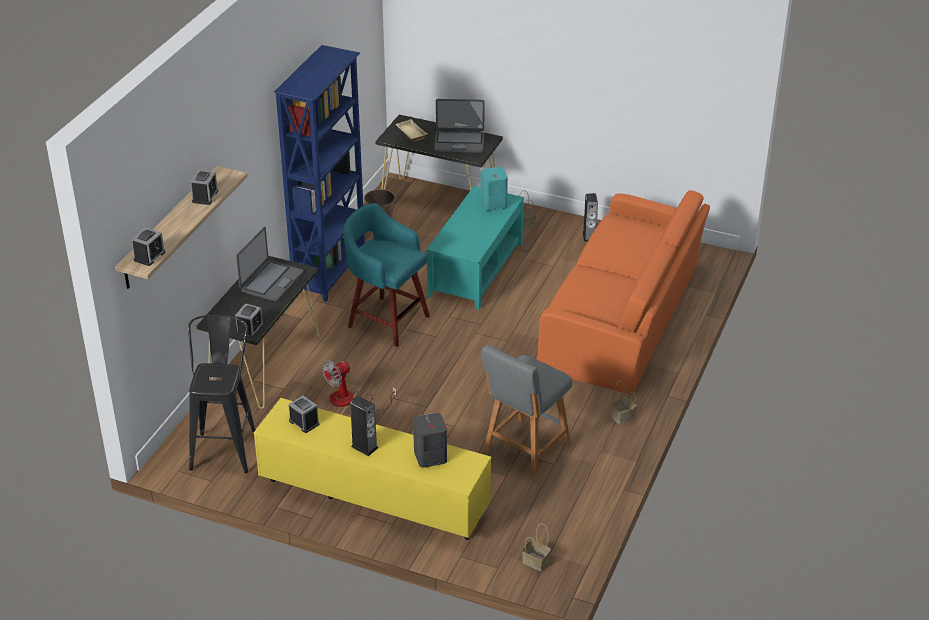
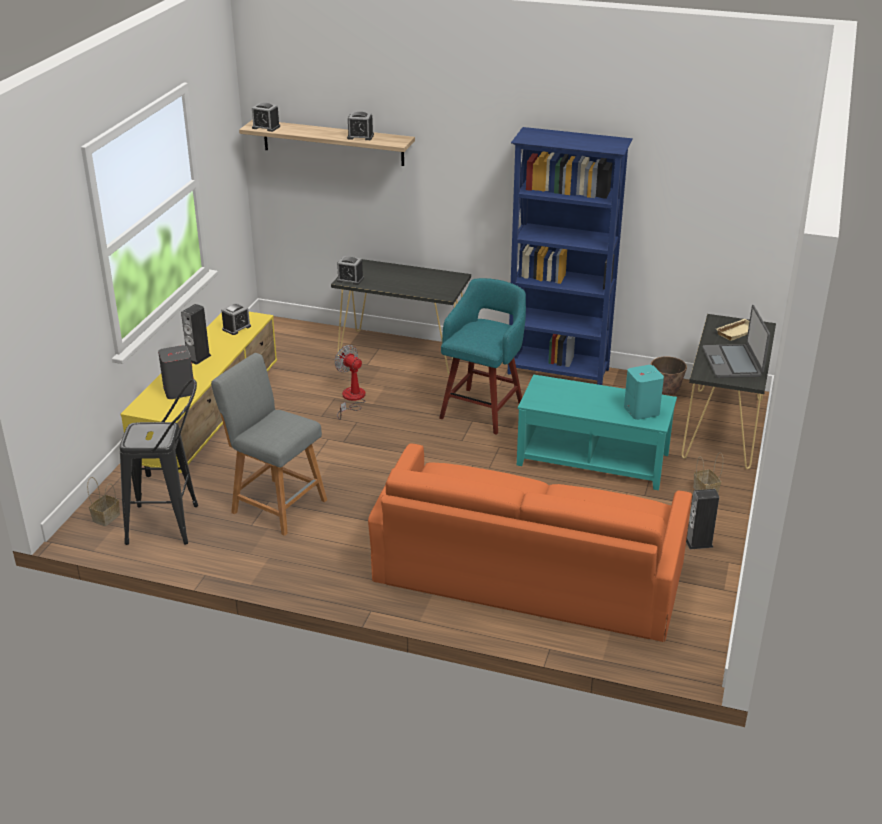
camera: 85 degrees right, 5 degrees down
black stool [188,315,256,473] -> black stool moved to [120,379,198,545]
laptop [236,227,304,302] -> none
basket [611,381,637,424] -> none

